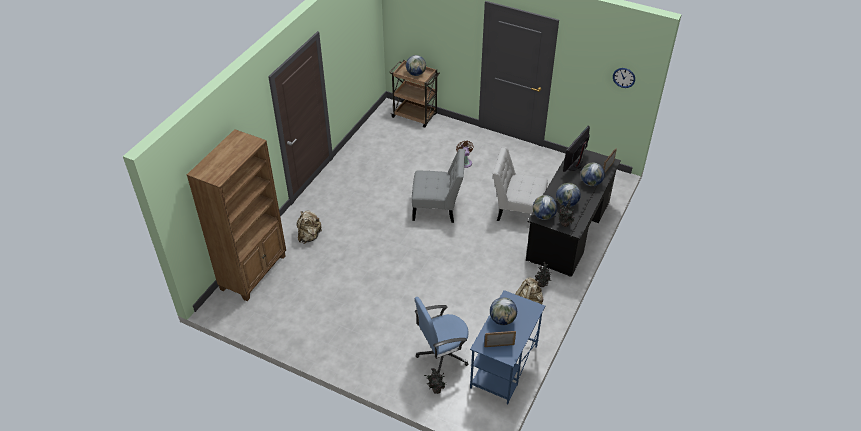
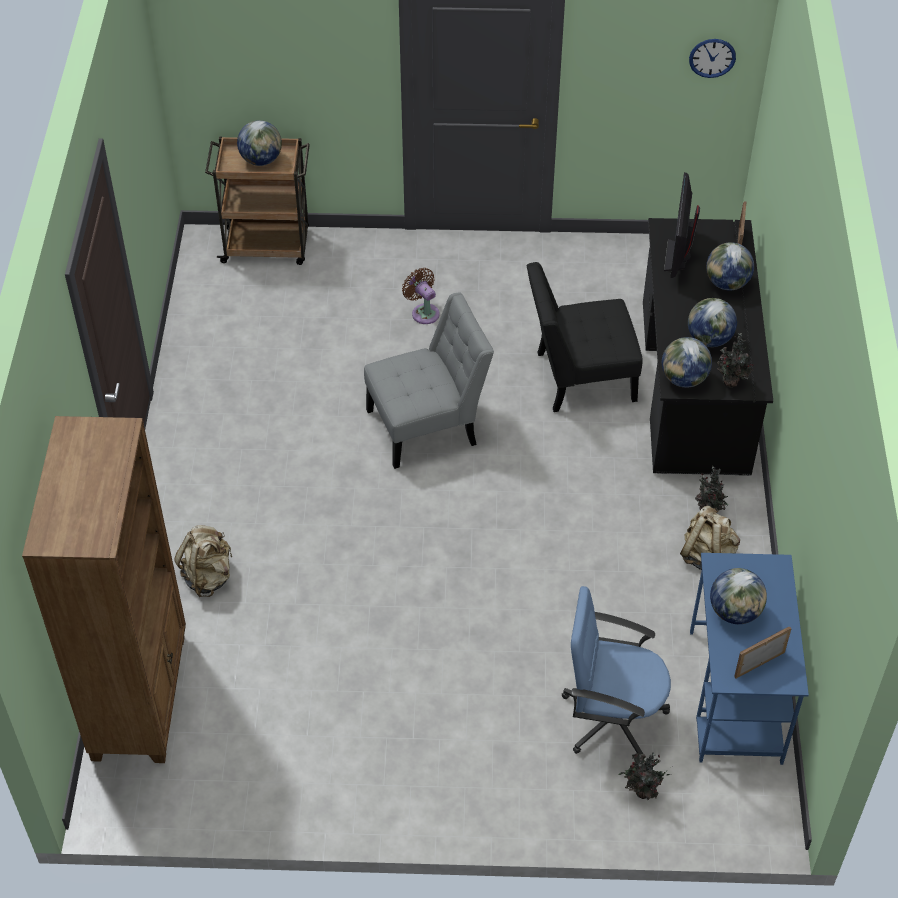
camera: 25 degrees left, 5 degrees up
blue office chair [415,297,469,376] -> blue office chair turned 60 degrees clockwise [562,586,671,754]
white chair [492,147,548,221] -> black chair [527,262,643,412]

